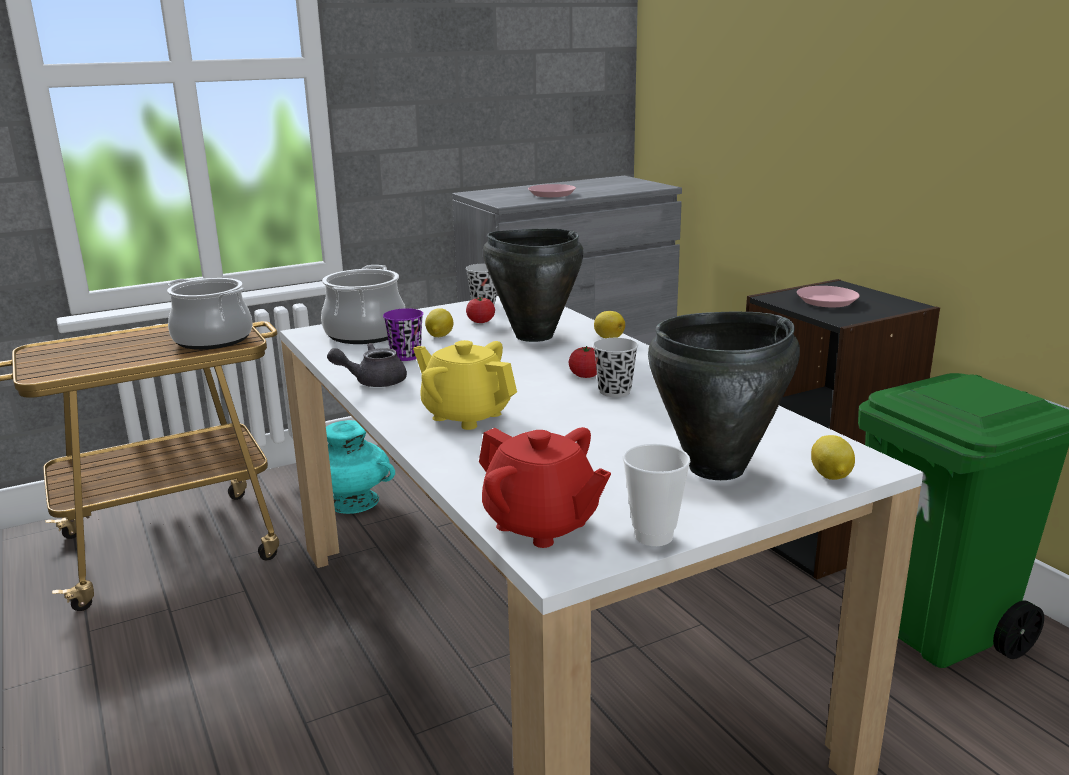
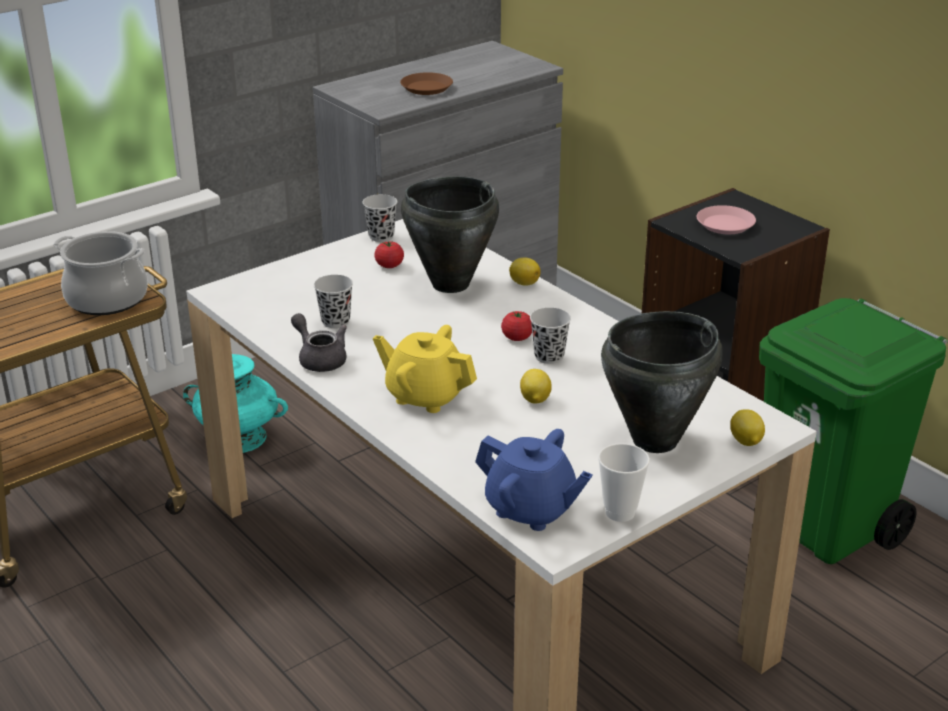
camera: 10 degrees left, 10 degrees up
cooking pot [321,265,405,344] -> none
grey teapot [327,343,407,387] -> grey teapot turned 75 degrees clockwise [291,313,347,372]
purple cup [383,308,423,361] -> black cup [314,275,353,328]
lemon [425,308,453,337] -> lemon moved to [520,369,552,404]
red teapot [479,427,611,548] -> blue teapot [475,429,593,531]
pink plate [528,184,576,197] -> brown plate [400,72,453,95]

